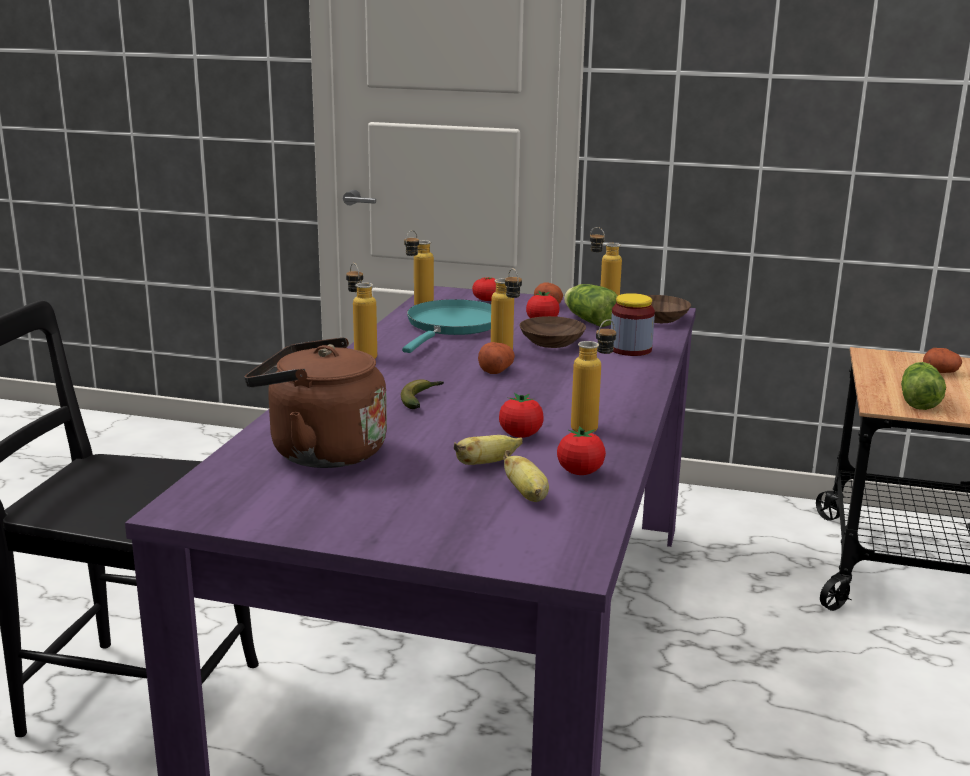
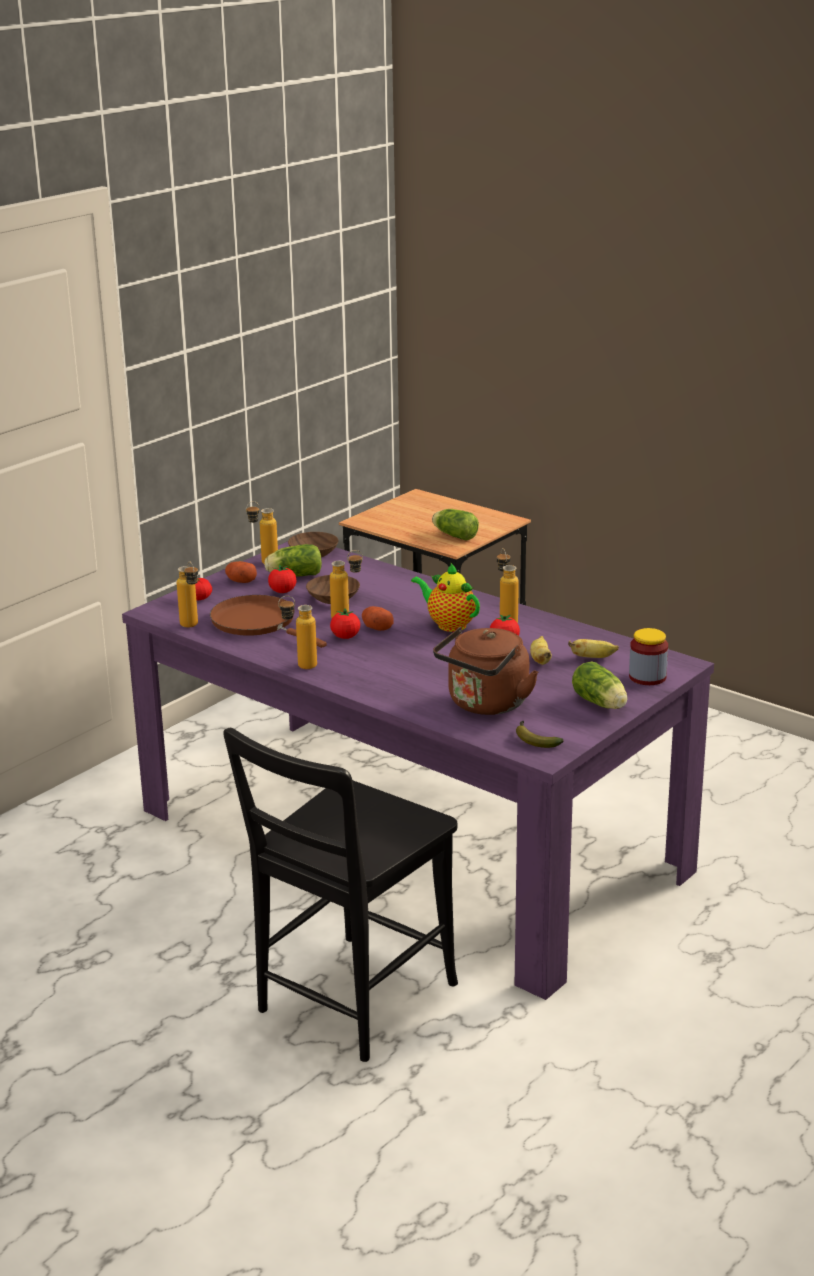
camera: 65 degrees left, 5 degrees up
banana [401,379,444,409] -> banana moved to [516,721,564,748]
turquoise frying pan [402,299,491,353] -> brown frying pan [210,595,327,648]
tomato [557,426,606,475] -> tomato moved to [330,609,360,639]
jar [611,293,655,356] -> jar moved to [629,628,668,685]
potato [923,348,962,373] -> none
none -> teapot [411,563,480,632]
none -> lettuce [572,661,627,709]

